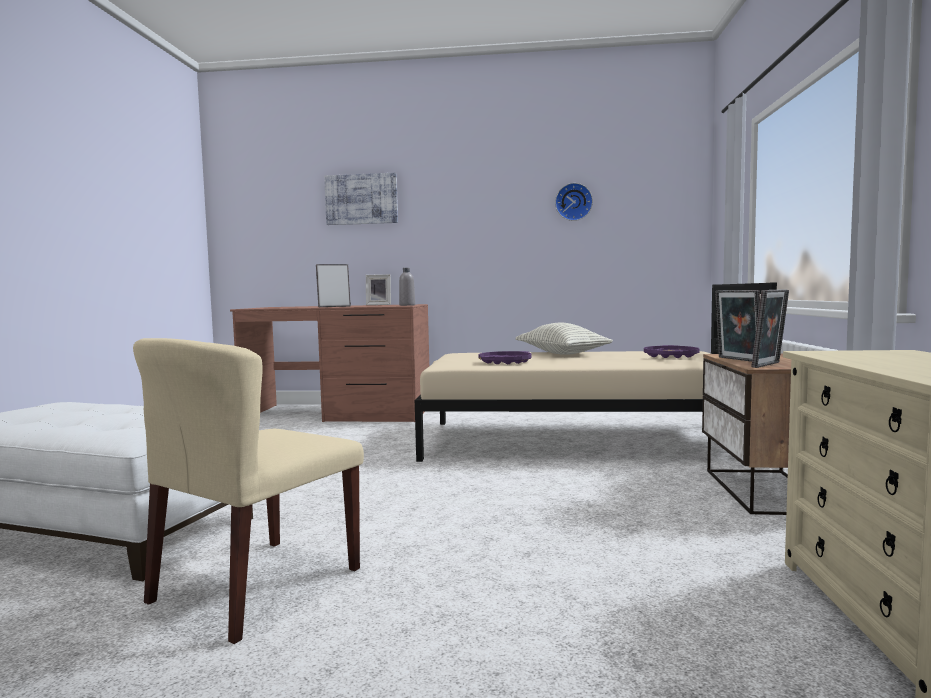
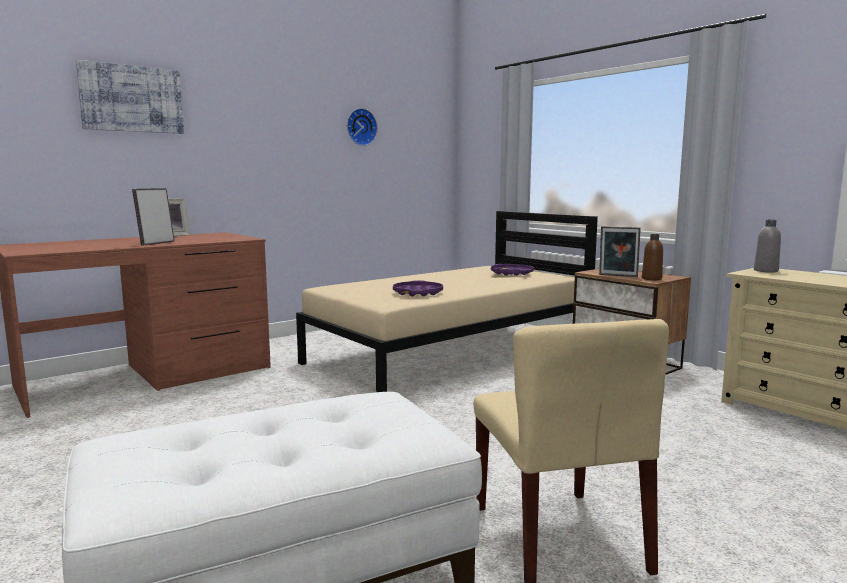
camera: 45 degrees left, 5 degrees up
grey bottle [399,268,415,306] -> grey bottle moved to [754,220,781,273]
pillow [515,322,613,355] -> none
picture frame [752,289,789,368] -> brown bottle [642,234,663,280]

